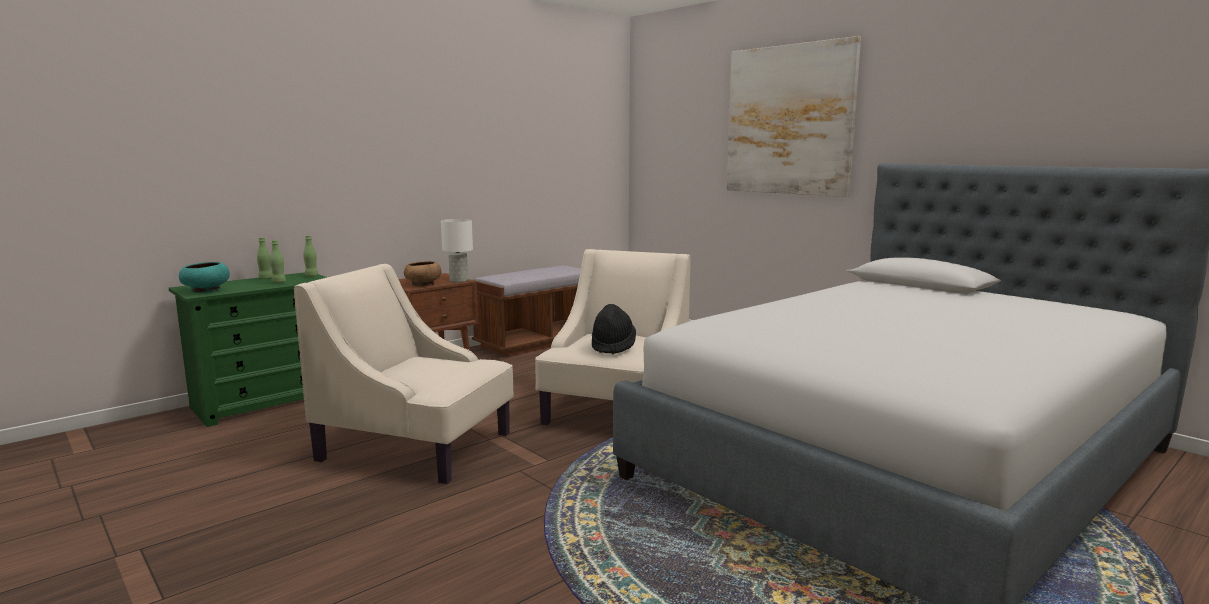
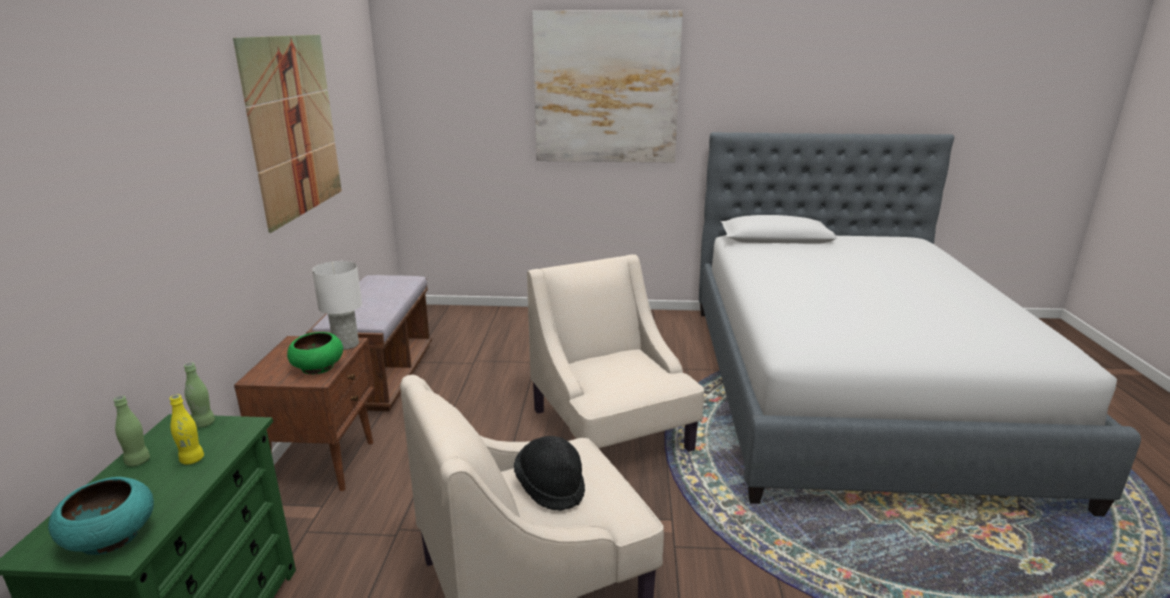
camera: 45 degrees left, 10 degrees up
green bottle [270,240,286,283] -> yellow bottle [170,395,204,465]
brown bowl [404,261,442,286] -> green bowl [287,332,343,374]
black hat [592,304,636,355] -> black hat moved to [514,436,585,511]
none -> picture [233,35,342,233]

